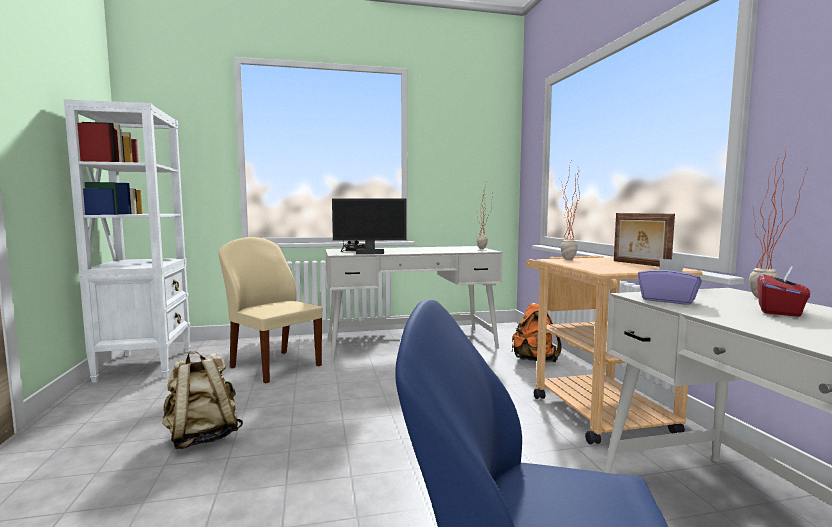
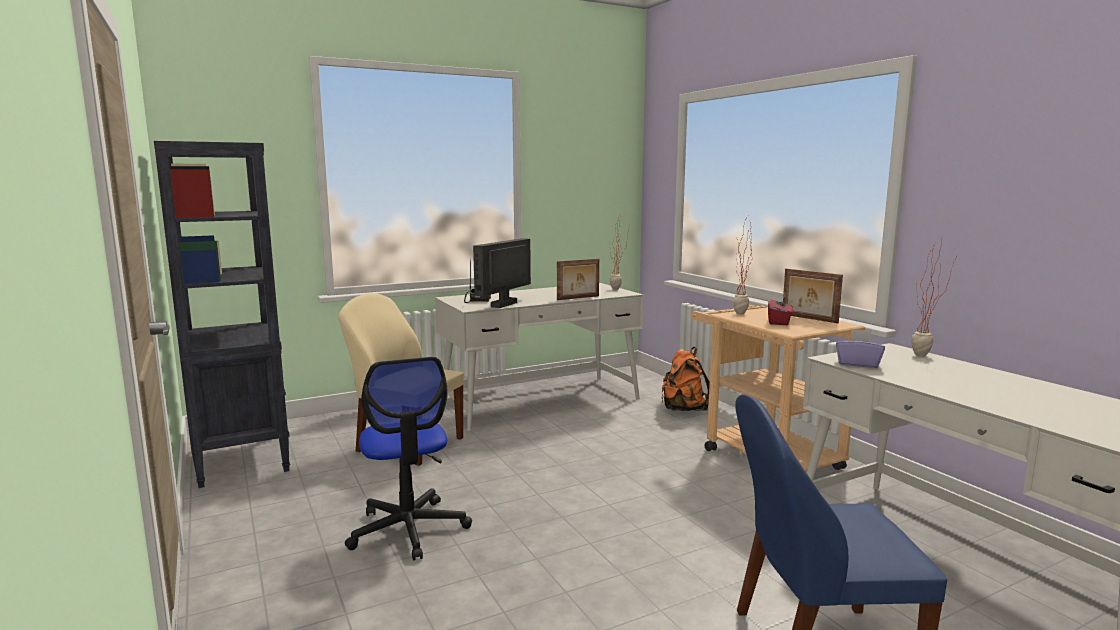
camera: 15 degrees left, 5 degrees up
white bookcase [64,99,190,383] -> black bookcase [154,141,290,488]
beige backpack [162,351,243,449] -> office chair [345,357,472,561]
monitor [332,199,407,254] -> monitor turned 135 degrees clockwise [473,238,531,308]
red tissue box [758,266,810,317] -> red tissue box moved to [768,296,793,325]
none -> picture frame [557,259,599,300]

